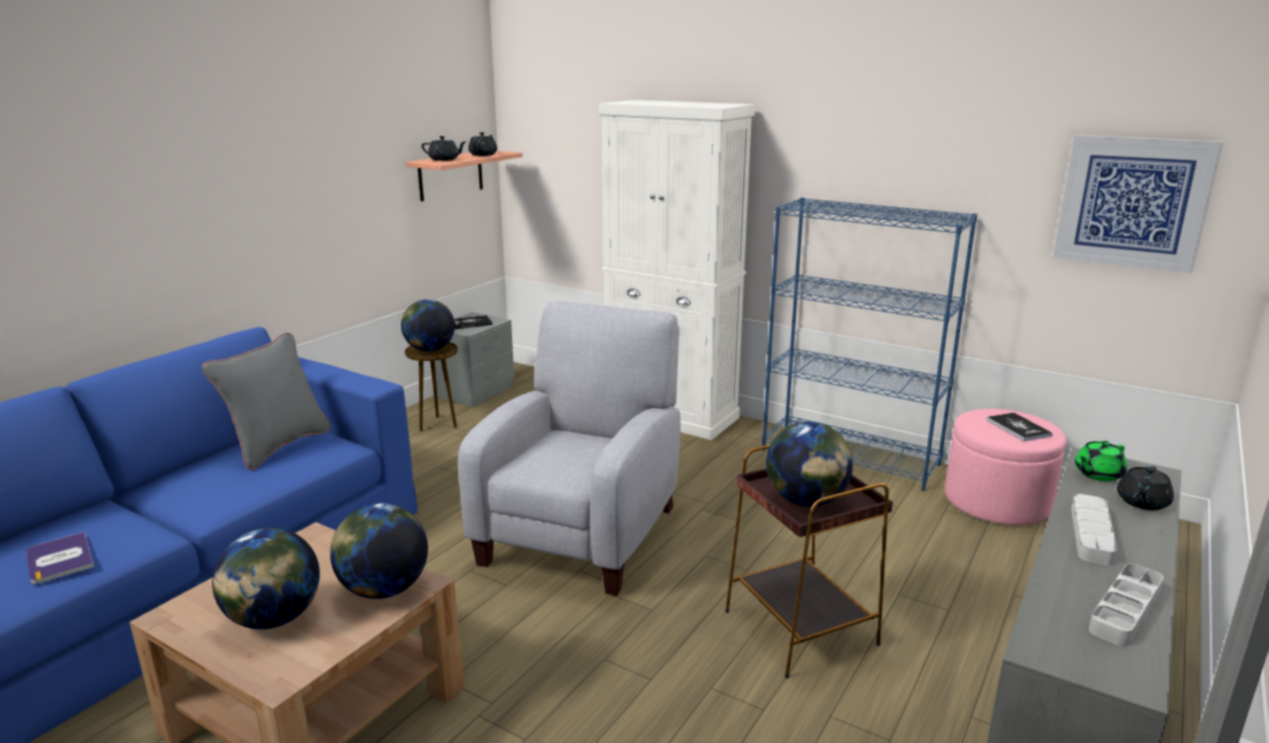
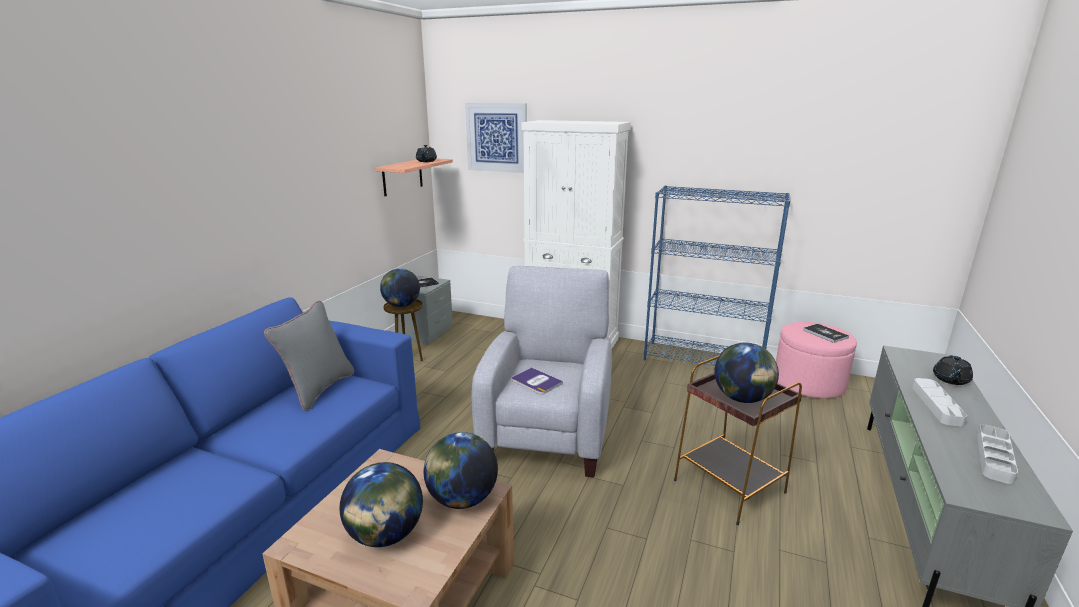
camera: 10 degrees left, 0 degrees up
book [26,532,94,584] -> book moved to [512,367,563,395]
black teapot [422,136,465,161] -> none
picture [1053,135,1223,274] -> picture moved to [465,103,527,173]
green teapot [1075,440,1127,482] -> none

